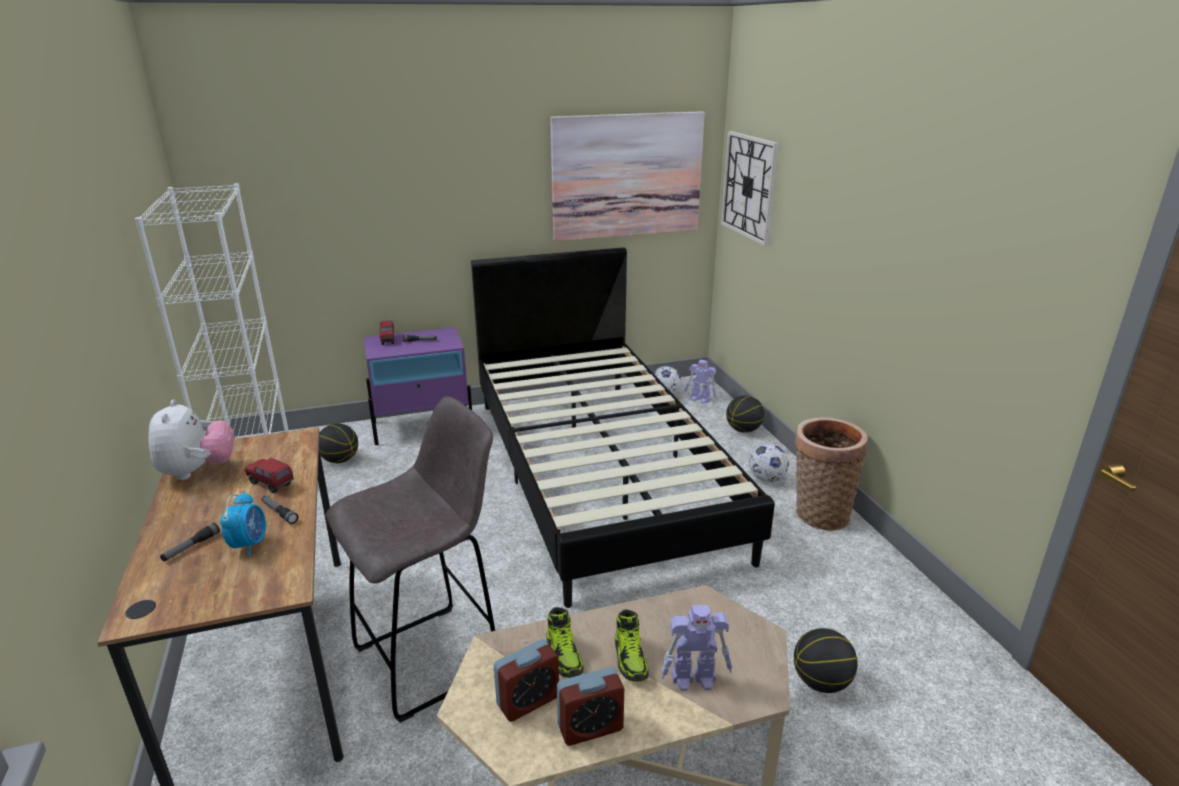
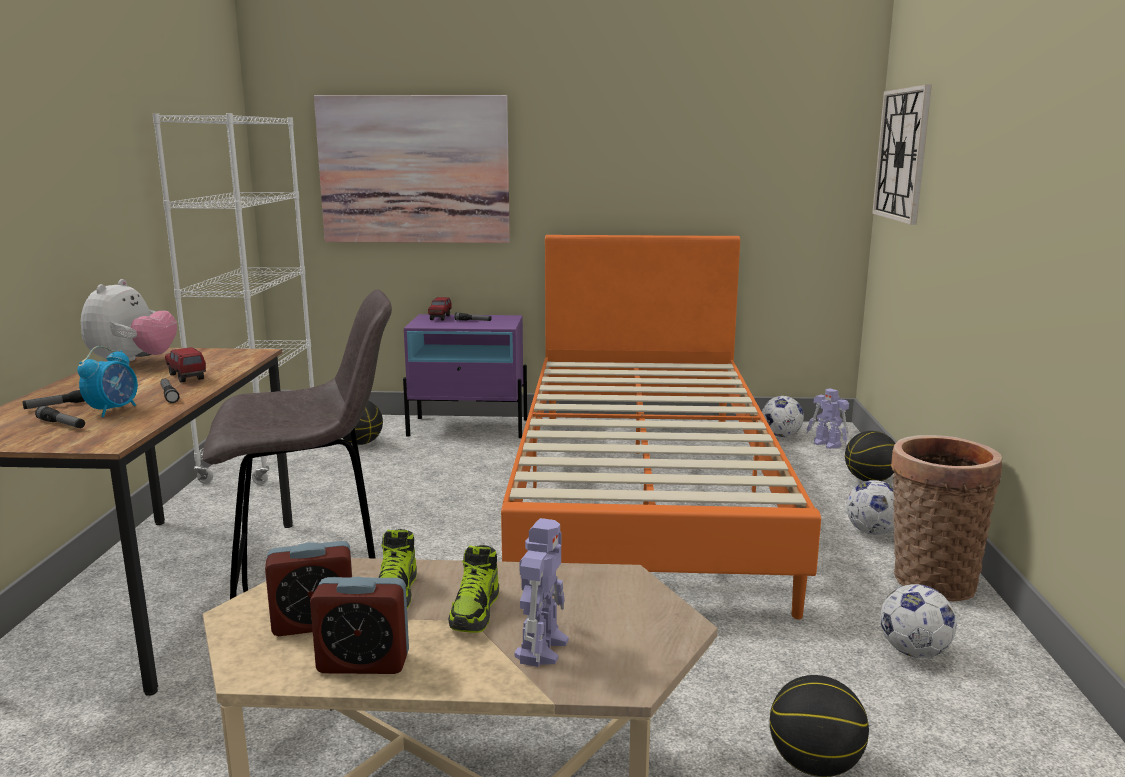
camera: 20 degrees right, 10 degrees down
black bed [471,247,775,608] -> orange bed [501,235,821,619]
picture [550,111,705,241] -> picture moved to [314,95,510,243]
toy robot [661,605,732,691] -> toy robot turned 90 degrees counterclockwise [514,518,569,667]
none -> flashlight [35,406,85,428]
none -> football [880,584,957,658]

